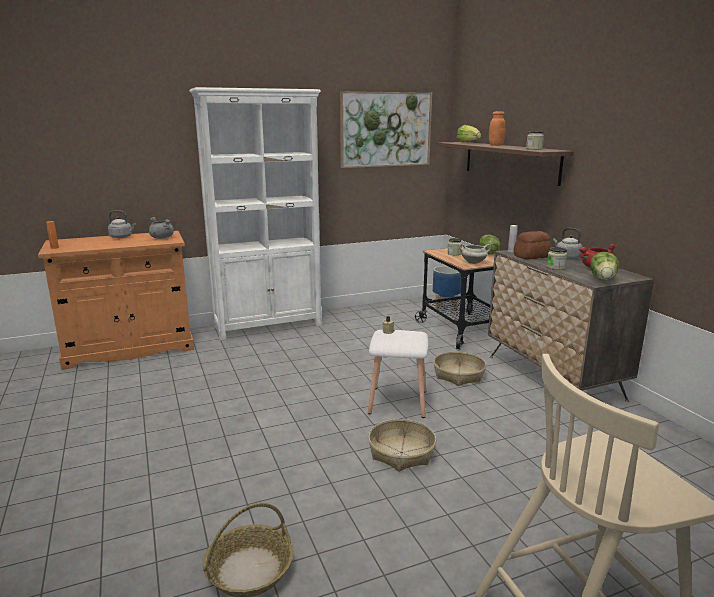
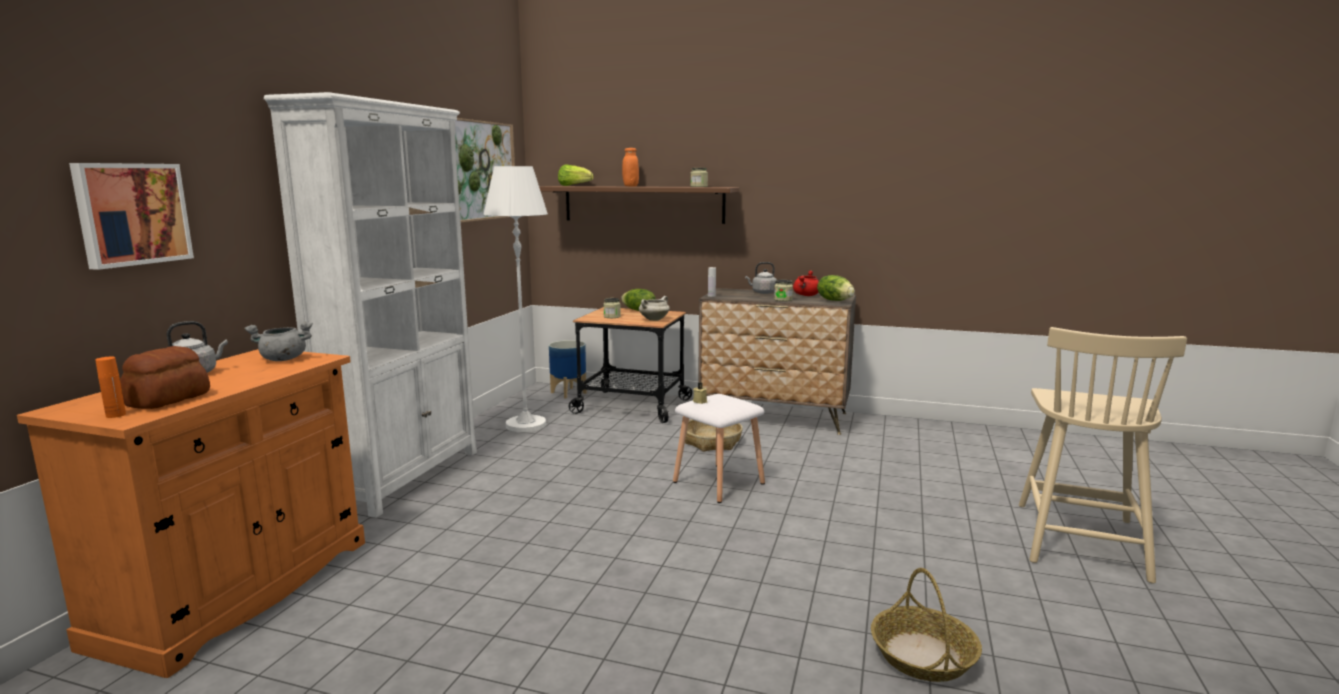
camera: 50 degrees left, 5 degrees down
basket [368,419,436,471] -> none
bread [514,231,552,259] -> bread moved to [120,346,210,409]
none -> picture [69,163,194,270]
none -> white floor lamp [483,166,548,432]

